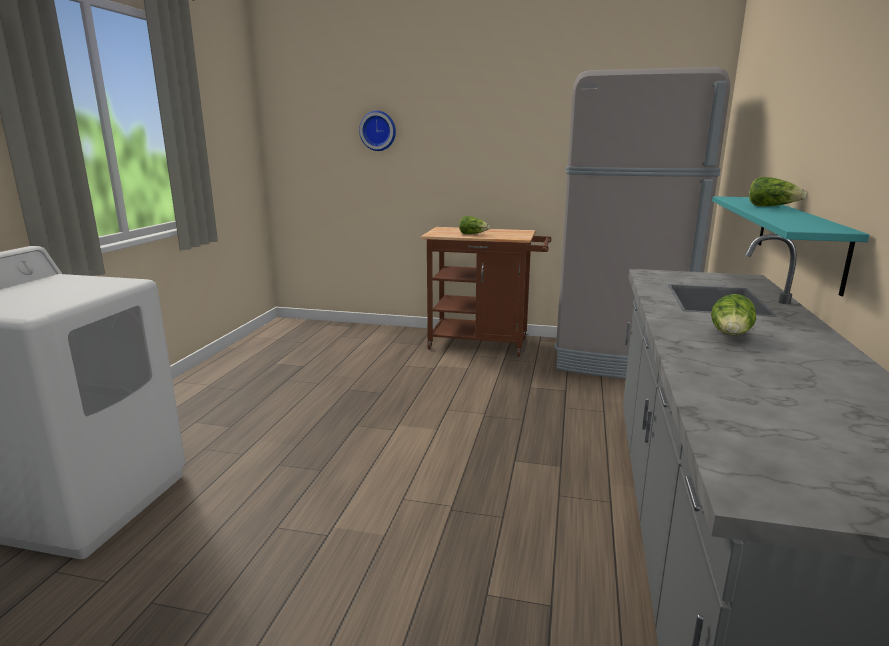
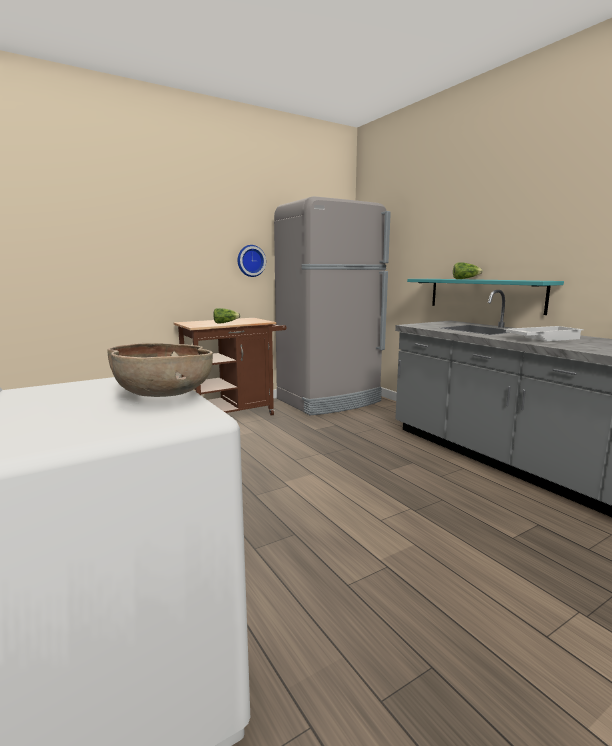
camera: 45 degrees left, 5 degrees down
wall clock [359,111,396,151] -> wall clock moved to [238,245,266,277]
lettuce [711,294,756,335] -> white tray [504,326,584,341]
none -> brown bowl [107,343,213,397]

